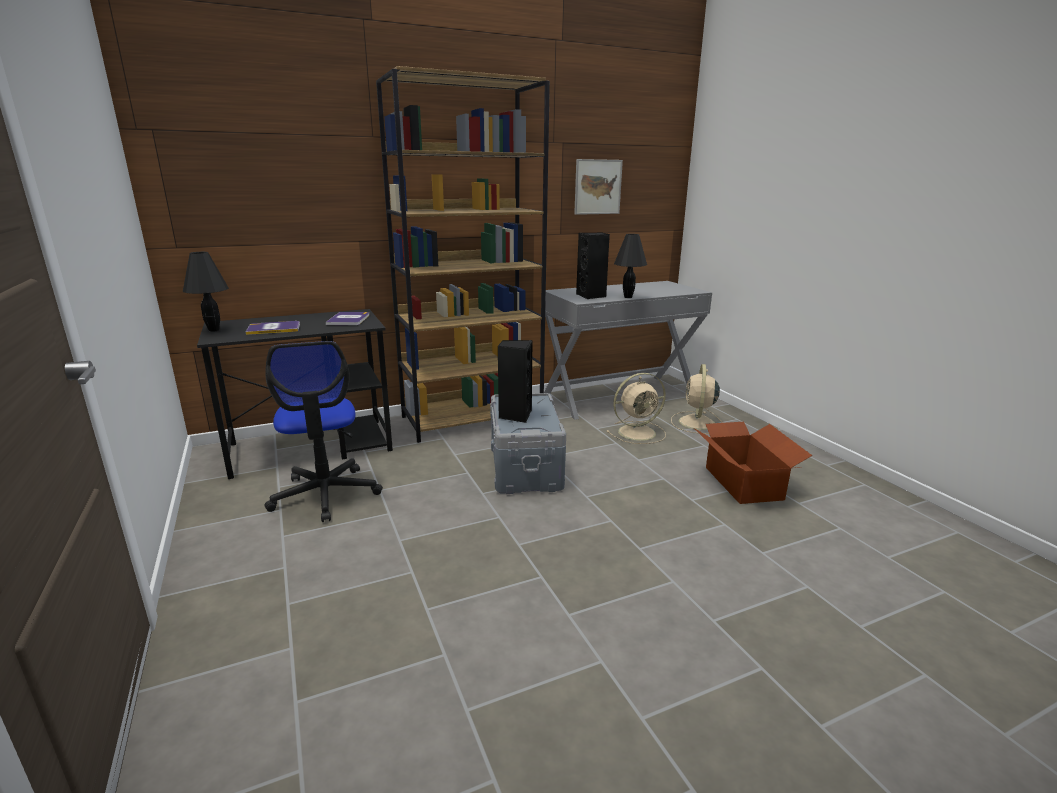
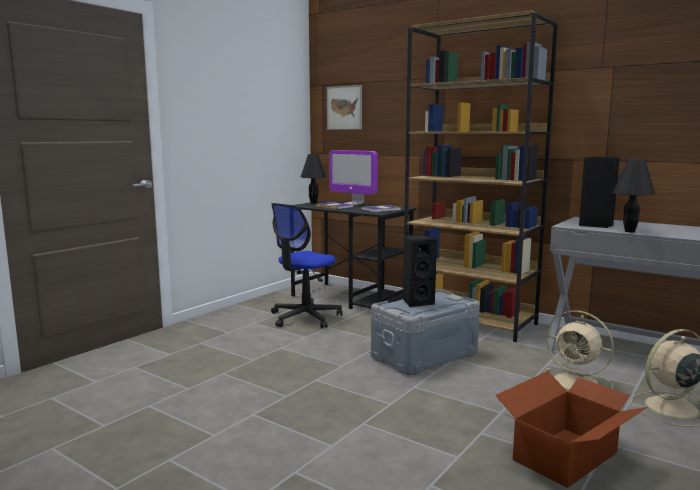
camera: 60 degrees right, 10 degrees down
picture [574,159,623,215] -> picture moved to [327,85,362,130]
none -> monitor [329,150,378,205]

